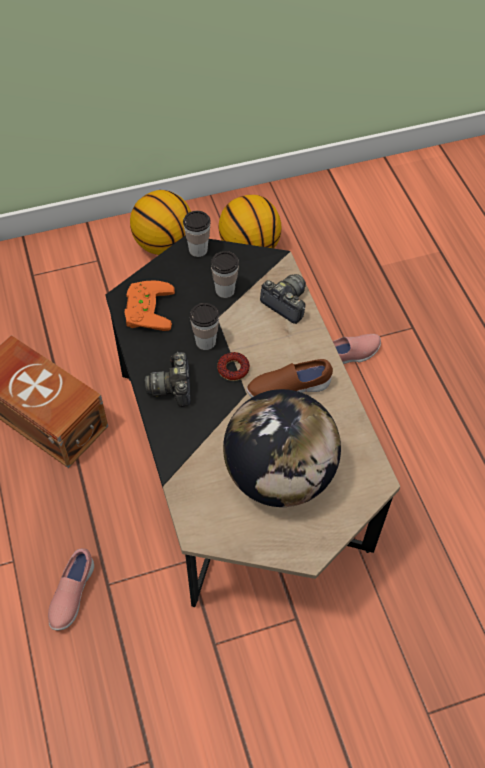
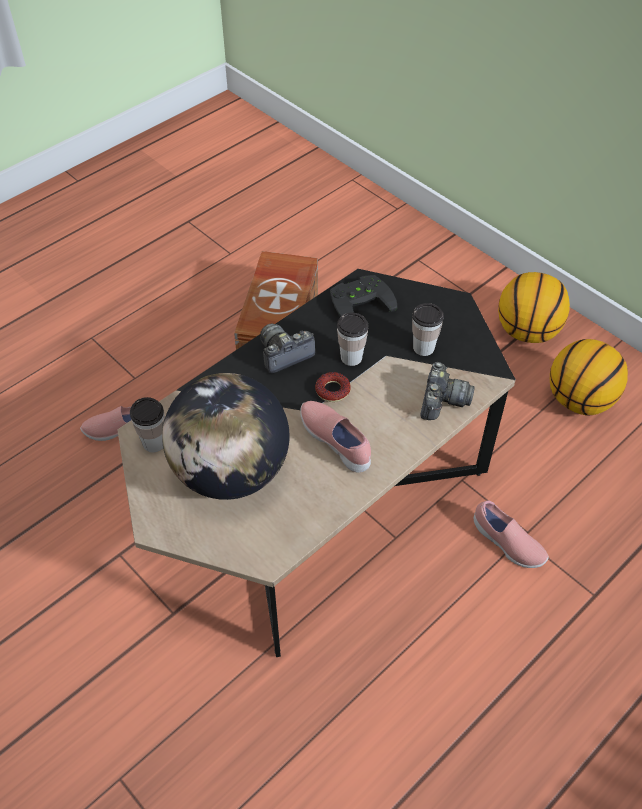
camera: 65 degrees right, 5 degrees down
orange game controller [125,280,175,331] -> black game controller [330,275,397,317]
cup [183,211,211,257] -> cup moved to [130,397,165,452]
brown shoe [246,359,333,398] -> pink shoe [300,401,371,473]

